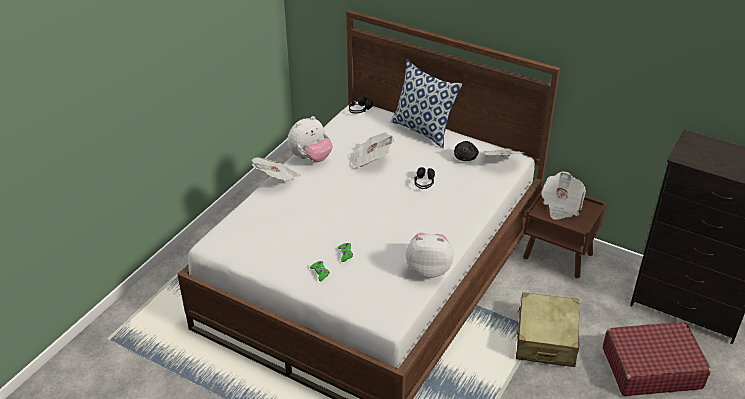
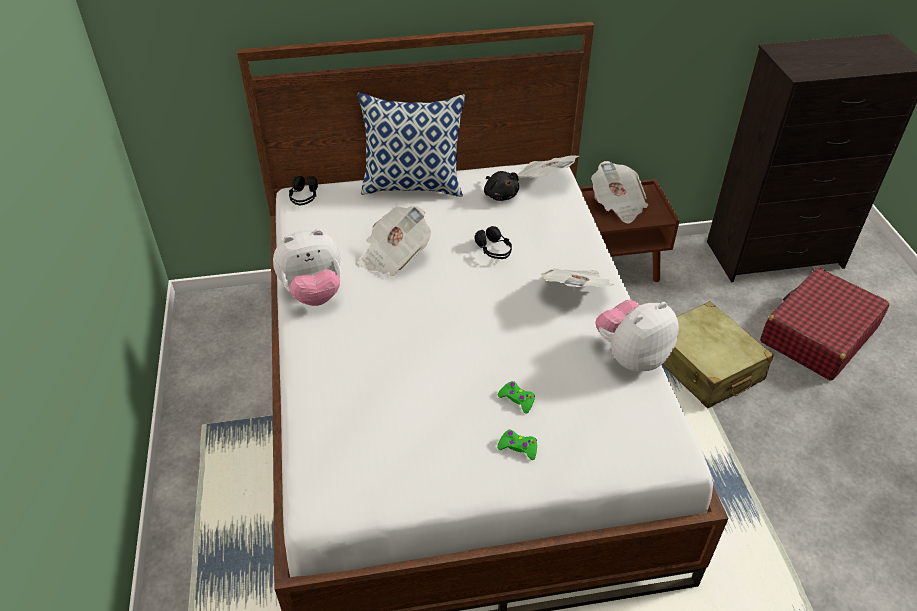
camera: 40 degrees left, 5 degrees up
newspaper [251,157,301,181] -> newspaper moved to [541,268,614,288]
plush toy [288,116,333,162] -> plush toy turned 60 degrees clockwise [273,229,341,306]

